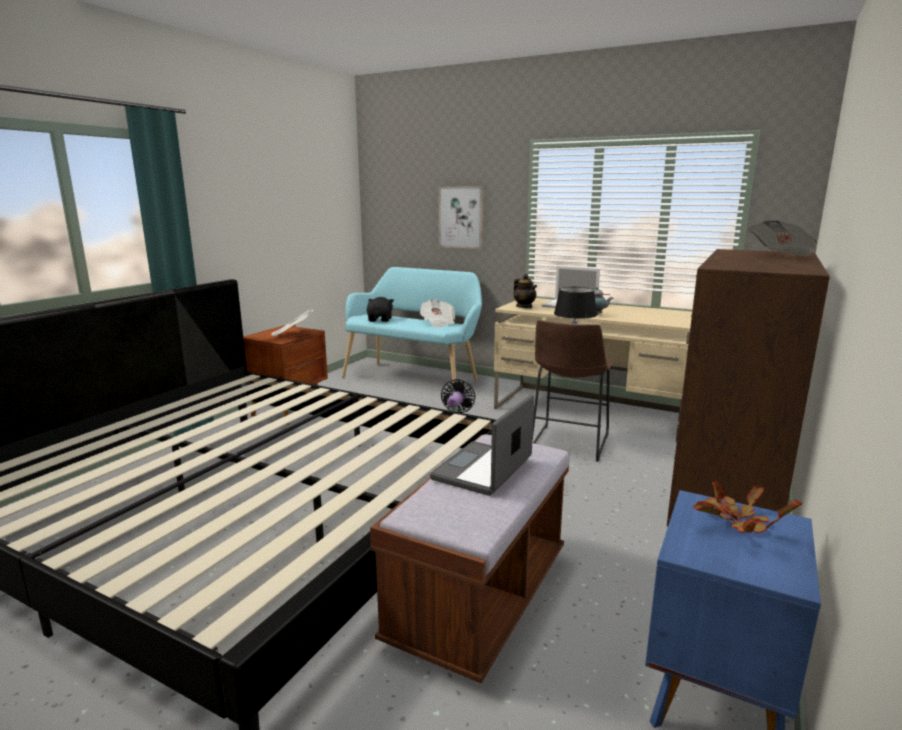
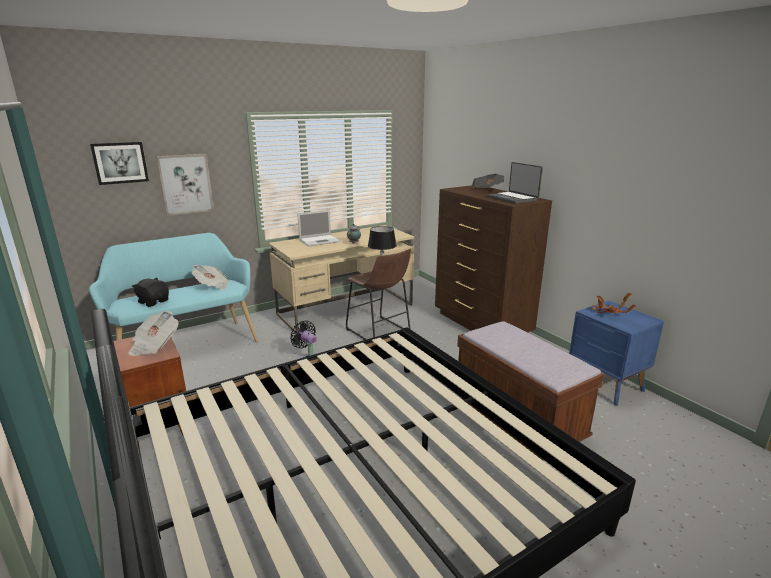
camera: 60 degrees left, 5 degrees up
laptop [430,395,534,496] -> laptop moved to [487,162,543,204]
teapot [513,274,537,308] -> none
none -> picture [90,142,149,185]

